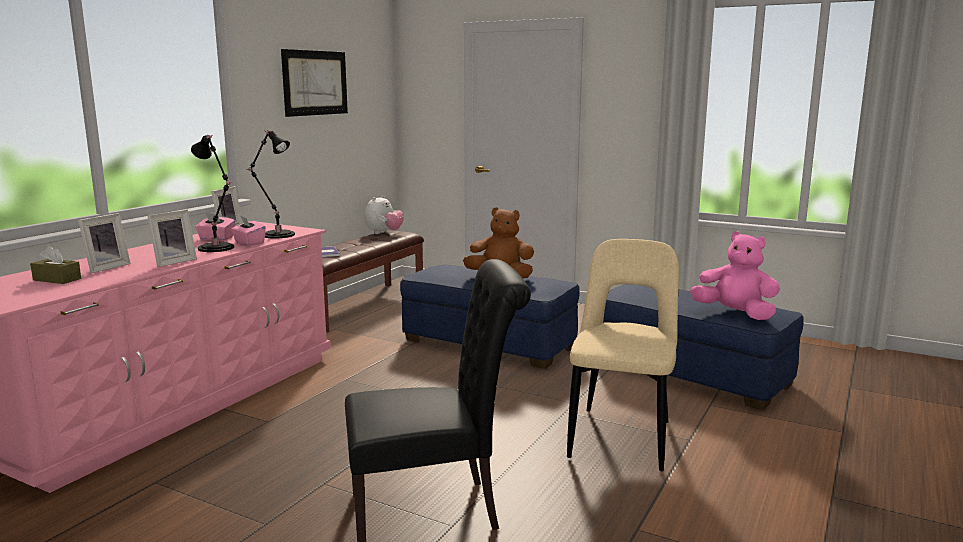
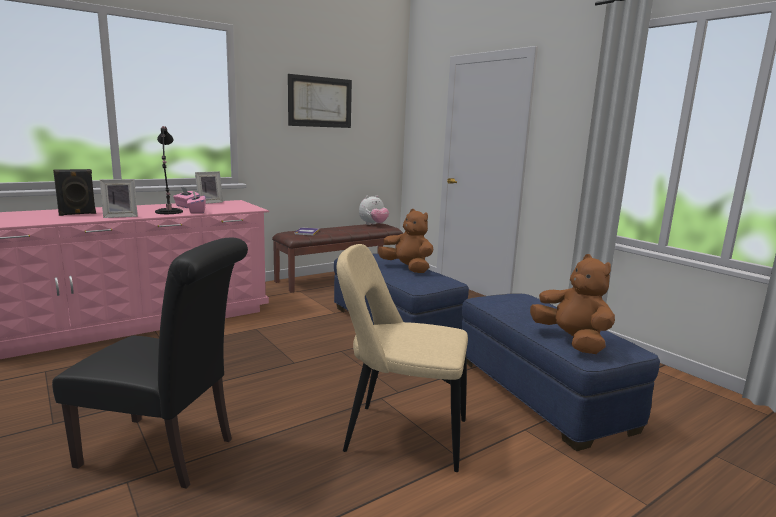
camera: 25 degrees right, 0 degrees up
brown tissue box [30,246,81,284] -> none
picture frame [78,213,131,273] -> black speaker [53,169,96,216]
black table lamp [248,130,295,239] -> none
beige chair [567,239,679,471] -> beige chair turned 120 degrees counterclockwise [337,244,468,472]
pink plush toy [690,231,780,320] -> brown plush toy [530,254,615,354]

